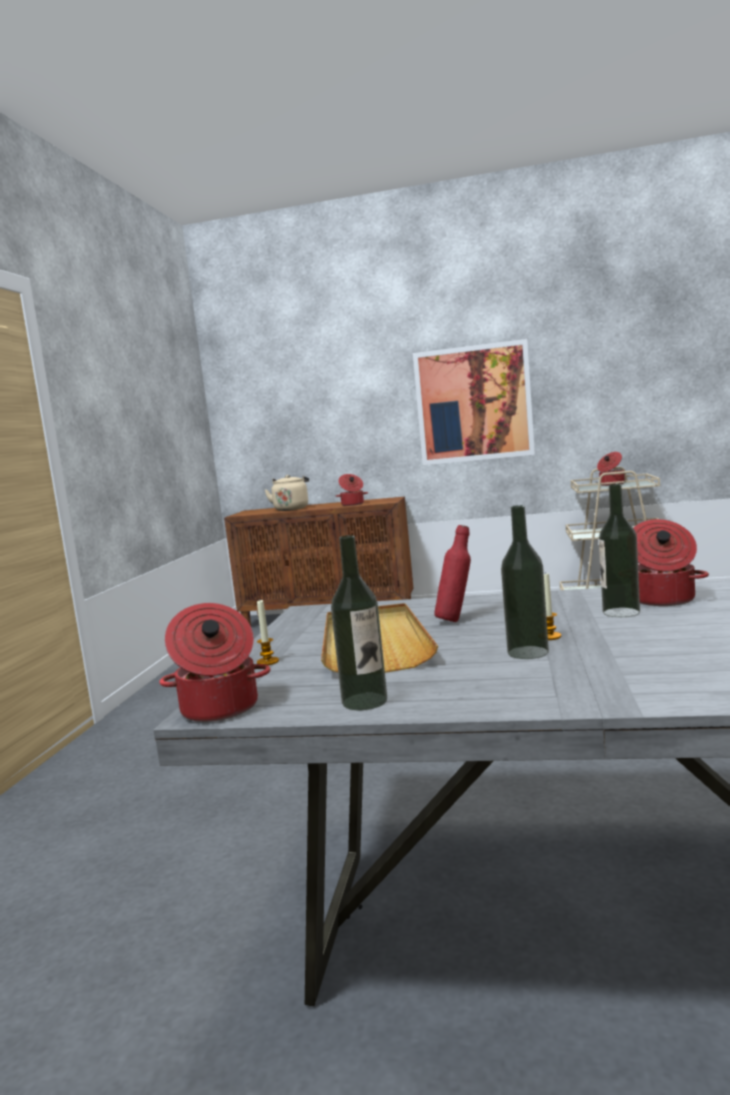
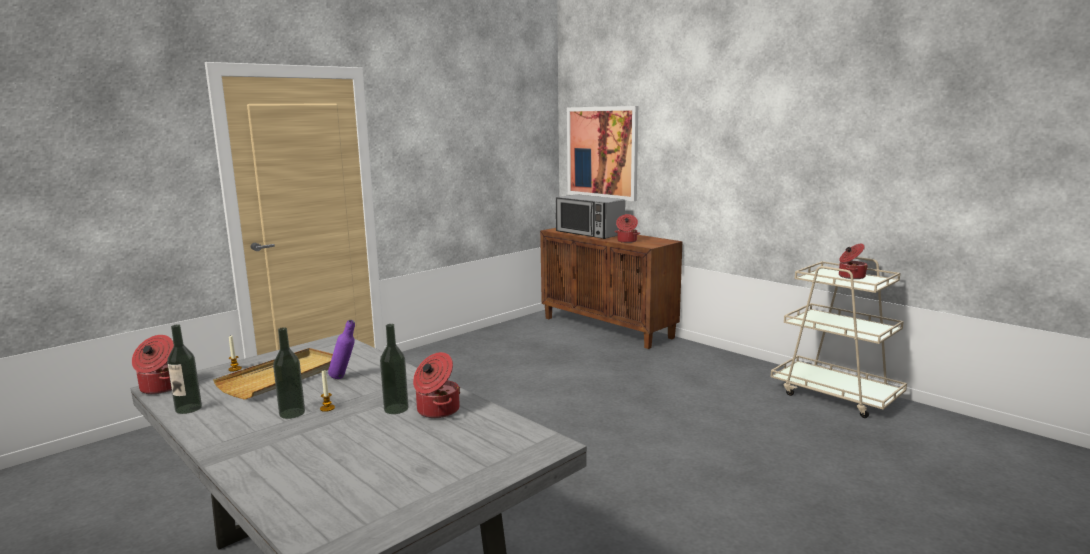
camera: 35 degrees right, 5 degrees up
beige kettle [264,475,309,511] -> microwave [556,194,625,239]
picture [413,339,535,465] -> picture moved to [567,106,638,201]
red bottle [435,525,471,622] -> purple bottle [328,320,355,379]

